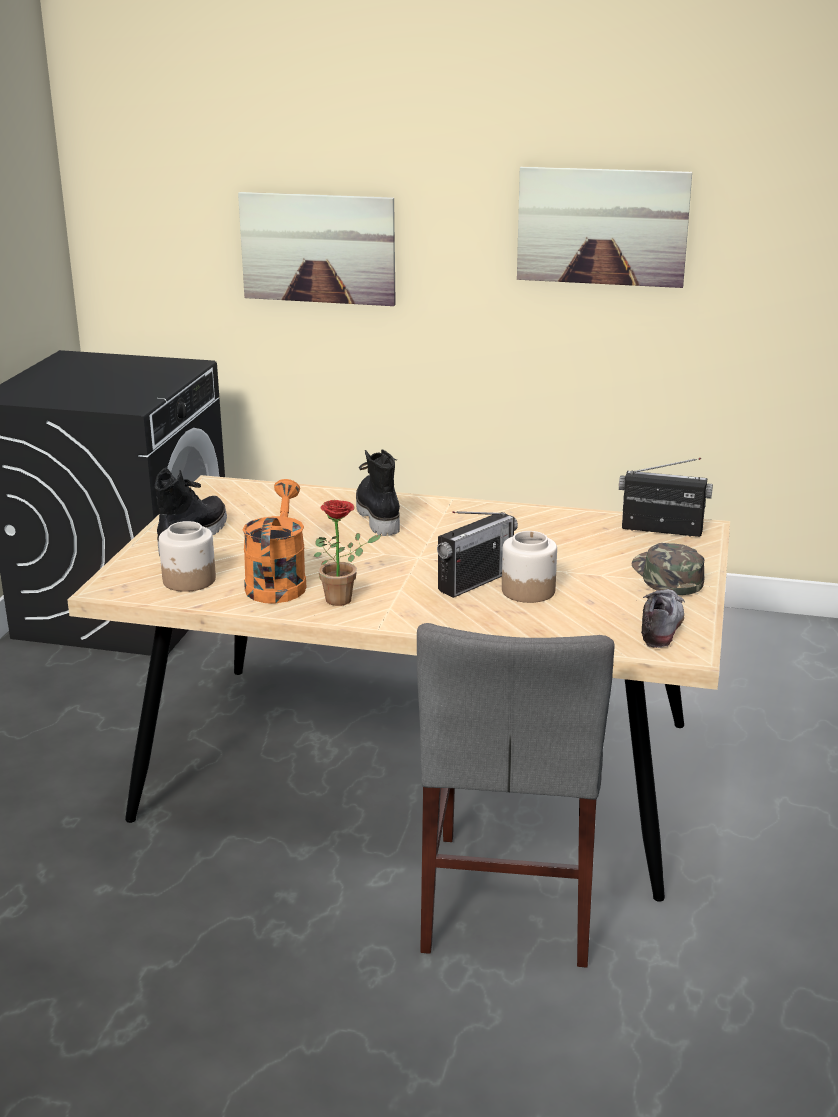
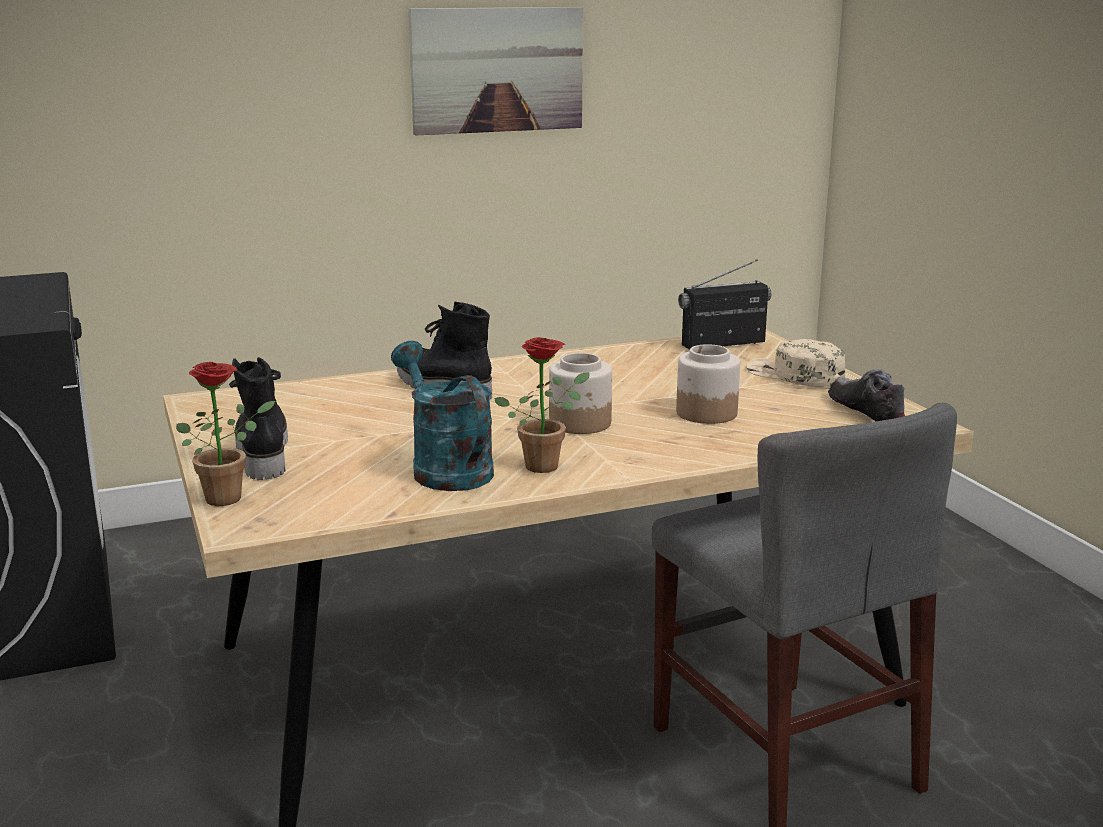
camera: 35 degrees left, 5 degrees down
jar [159,521,216,592] -> jar moved to [549,353,612,434]
picture [238,192,396,306] -> none
orange watering can [242,479,307,603] -> turquoise watering can [391,341,494,491]
radio [437,511,518,598] -> none
green cap [632,543,705,595] -> beige cap [746,339,845,386]
none -> potted plant [176,362,275,506]

